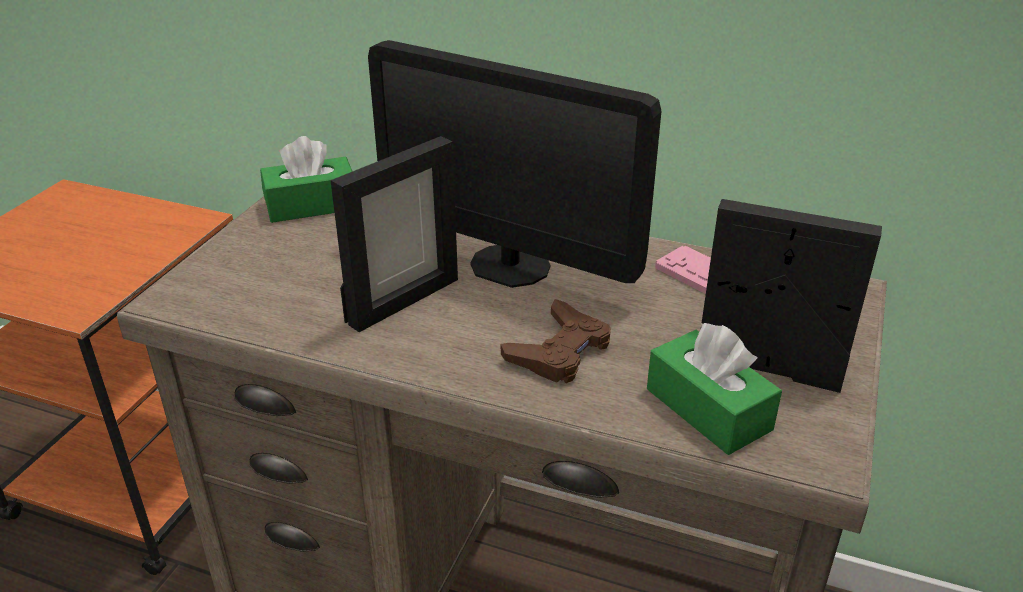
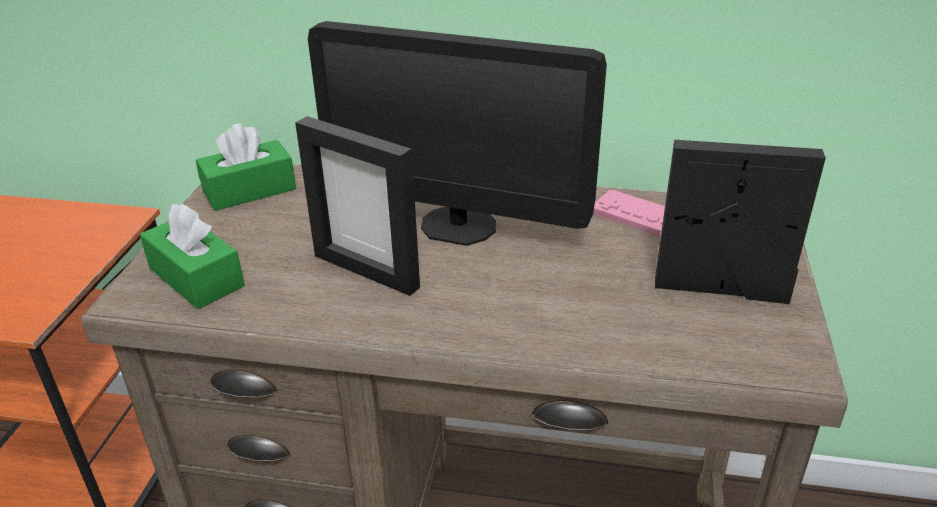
camera: 10 degrees left, 0 degrees up
picture frame [331,136,458,332] -> picture frame turned 90 degrees clockwise [295,116,420,296]
brown game controller [501,299,611,383] -> none
green tissue box [647,323,782,455] -> green tissue box moved to [140,203,244,309]

